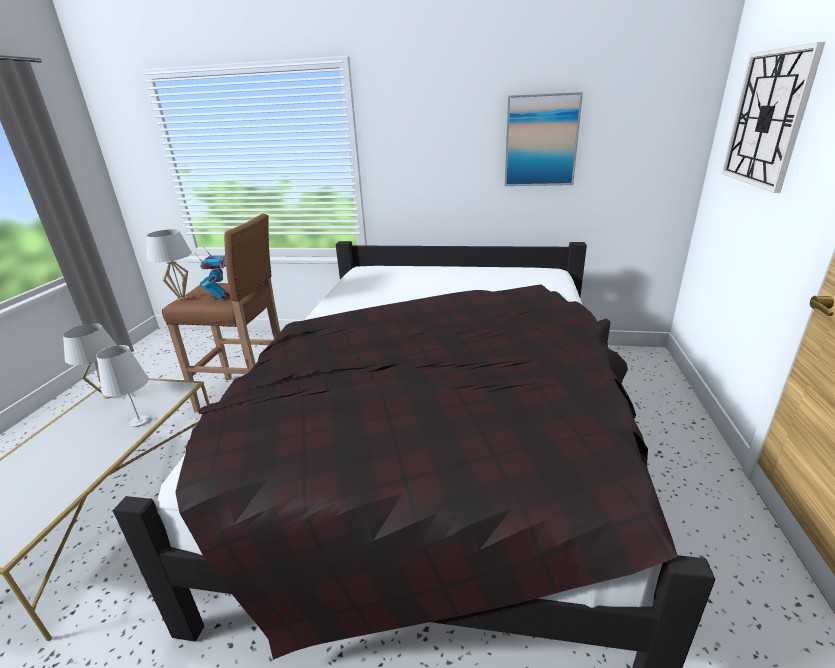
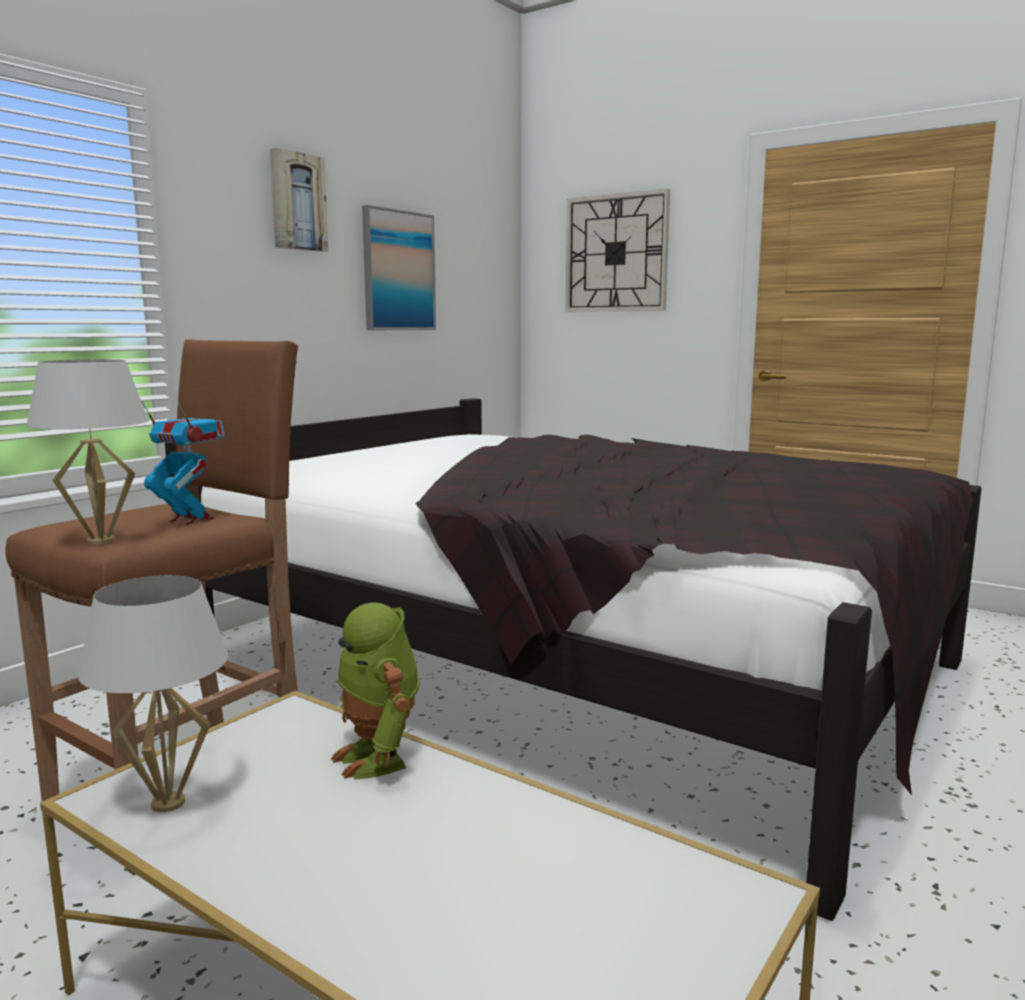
camera: 65 degrees left, 15 degrees down
white table lamp [96,345,150,427] -> toy robot [331,602,419,779]
none -> picture [270,148,328,252]

